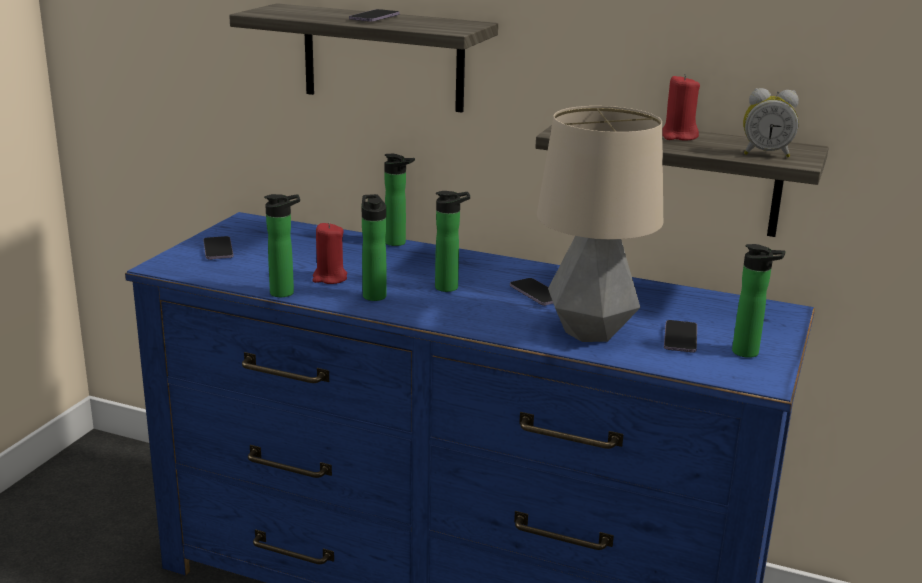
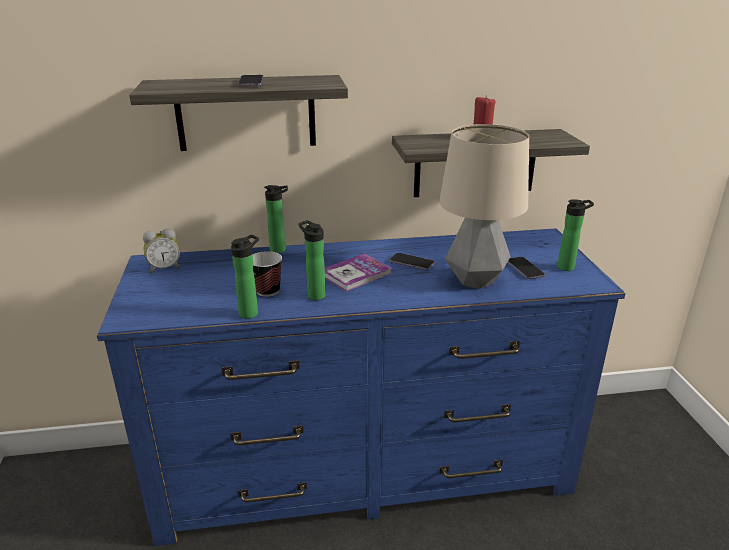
camera: 30 degrees left, 5 degrees up
phone [203,236,233,260] -> none
red candle [312,223,347,284] -> cup [253,251,282,297]
bottle [435,191,470,292] -> book [325,253,392,292]
alarm clock [743,88,799,158] -> alarm clock moved to [143,228,180,273]

